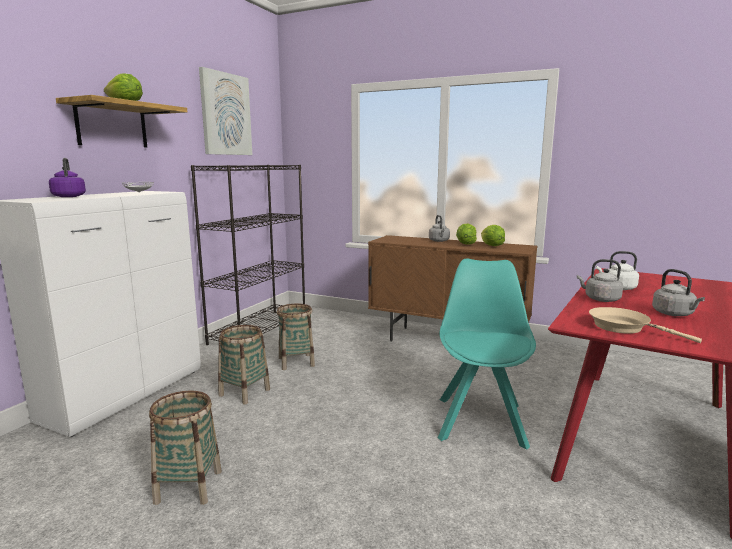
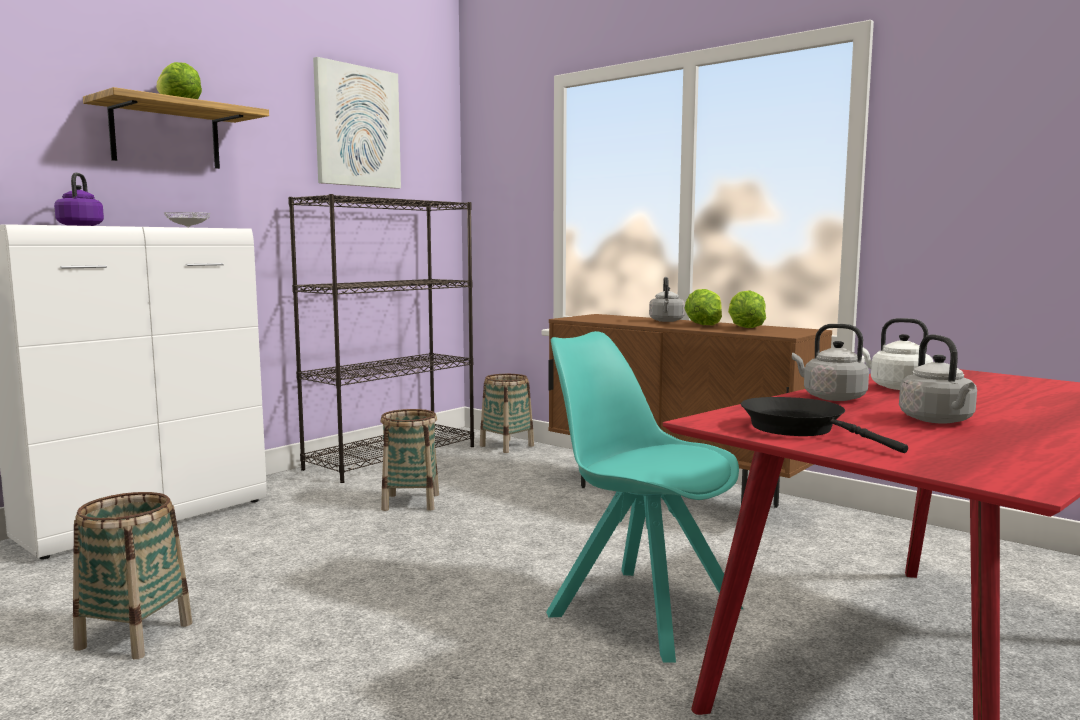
camera: 15 degrees right, 5 degrees down
basket [218,325,270,404] -> basket moved to [480,374,534,453]
turquoise chair [438,259,536,450] -> turquoise chair turned 75 degrees counterclockwise [546,331,743,663]
beige frying pan [589,307,702,343] -> black frying pan [741,397,908,453]

